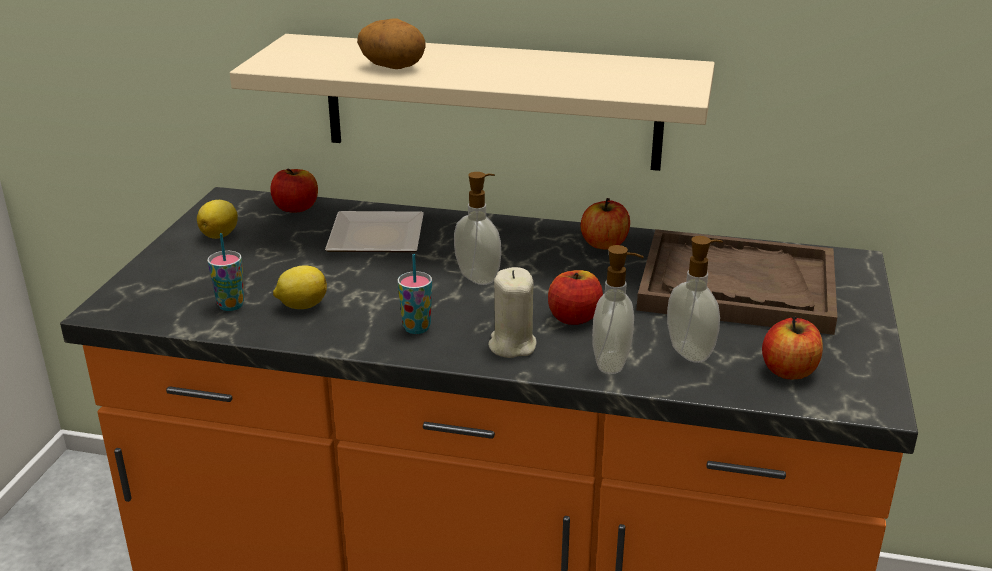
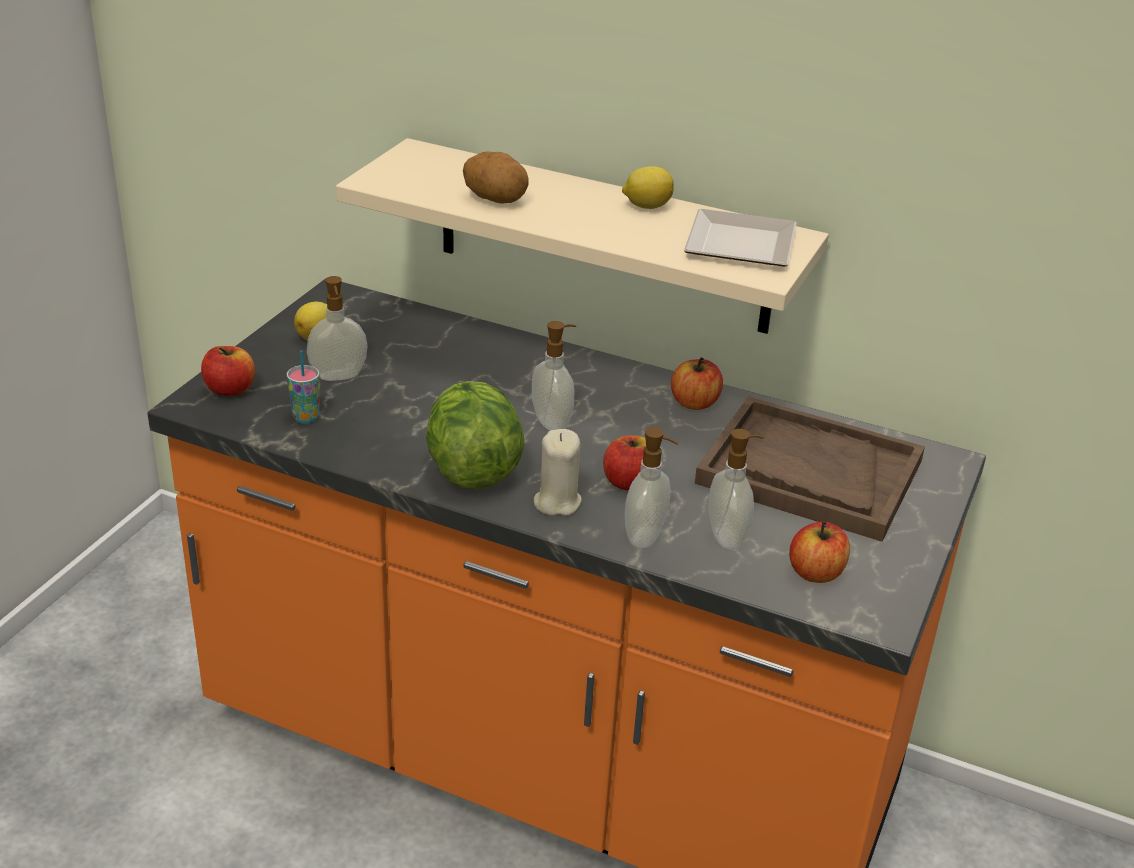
camera: 10 degrees right, 5 degrees up
apple [271,168,318,213] -> apple moved to [201,346,255,396]
lemon [273,265,327,309] -> lemon moved to [622,166,674,209]
plate [325,211,424,252] -> plate moved to [684,209,797,267]
cup [397,254,432,334] -> lettuce [426,381,525,489]
none -> soap dispenser [307,276,368,381]

